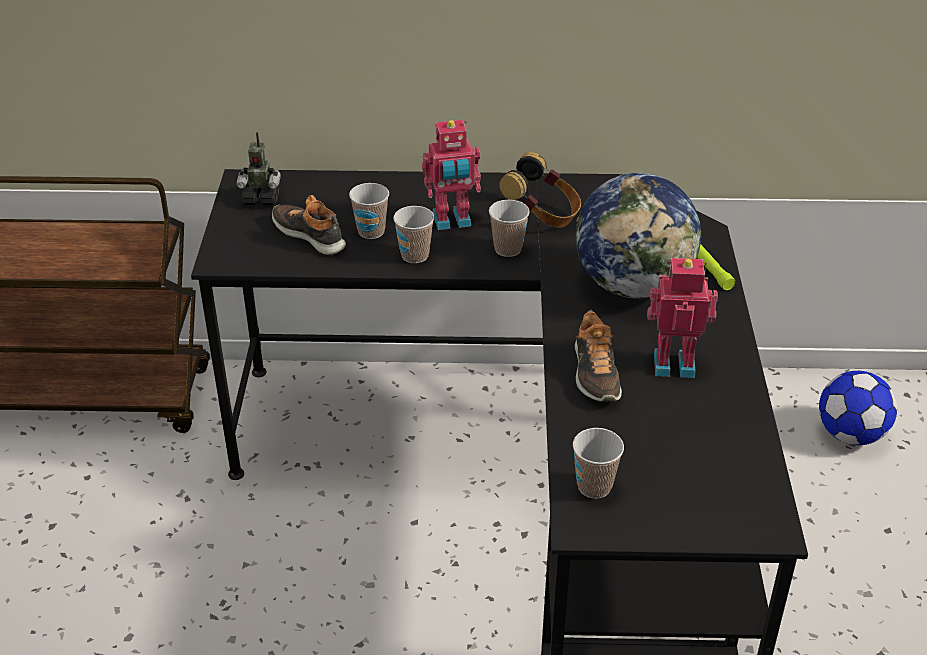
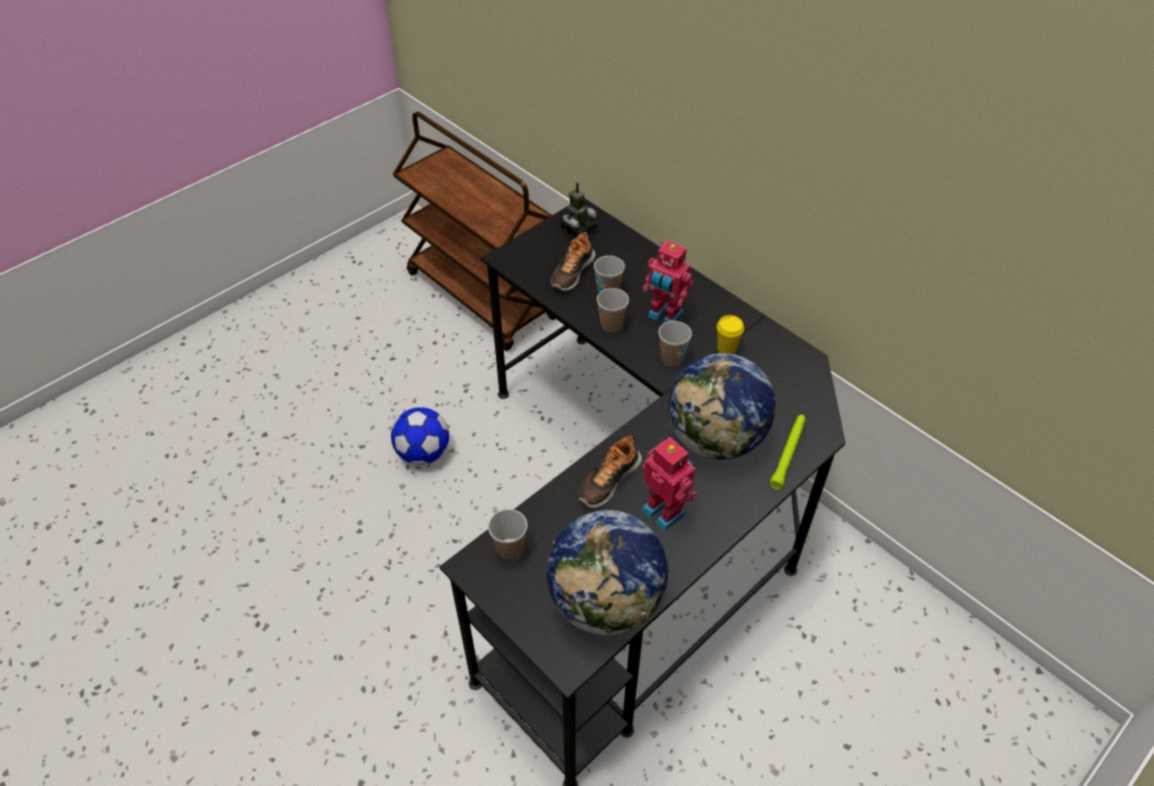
camera: 45 degrees right, 10 degrees up
toy robot [237,132,281,205] -> toy robot turned 90 degrees counterclockwise [560,182,597,238]
shoe [272,195,346,255] -> shoe turned 150 degrees counterclockwise [551,232,596,291]
headphones [499,152,581,228] -> yellow cup [717,315,744,354]
football [819,371,897,445] -> football moved to [391,407,449,465]
none -> globe [547,510,668,635]

